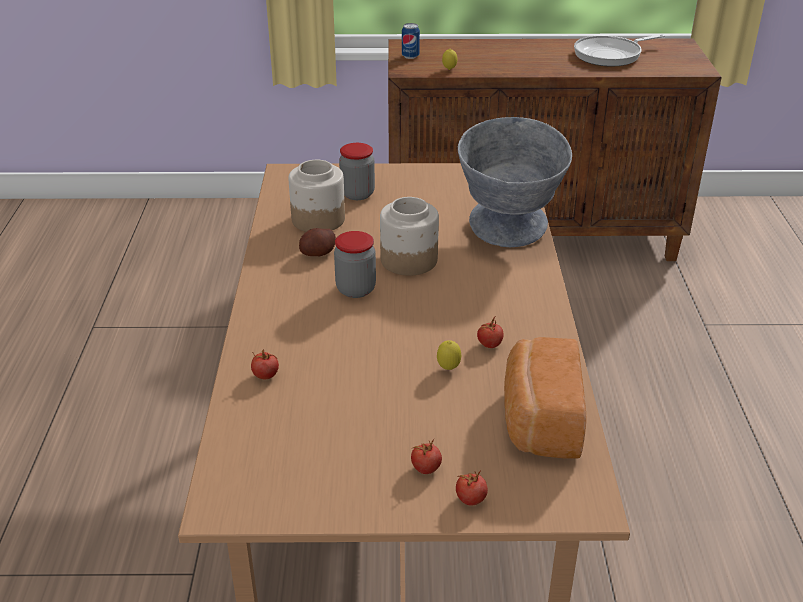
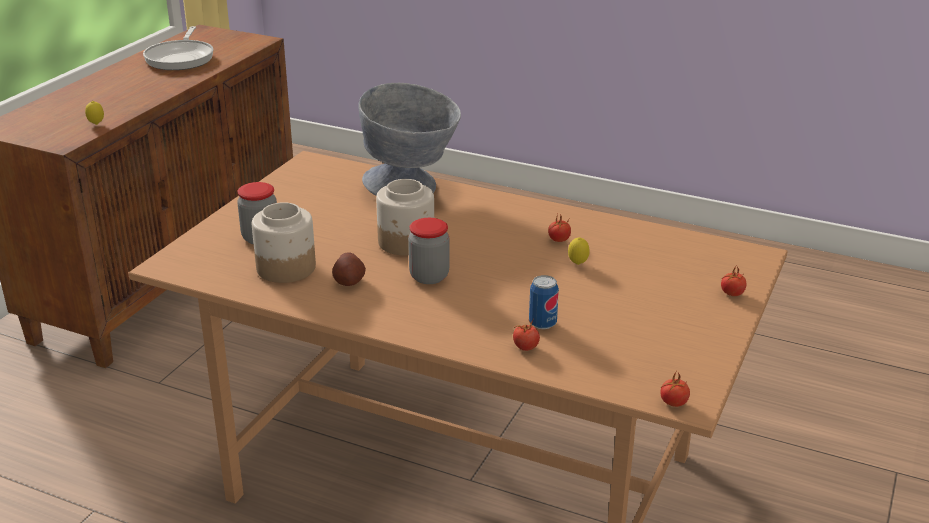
camera: 65 degrees left, 5 degrees down
can [402,23,420,59] -> can moved to [529,275,559,329]
tomato [411,439,442,474] -> tomato moved to [660,370,690,407]
bread [504,337,587,459] -> none

